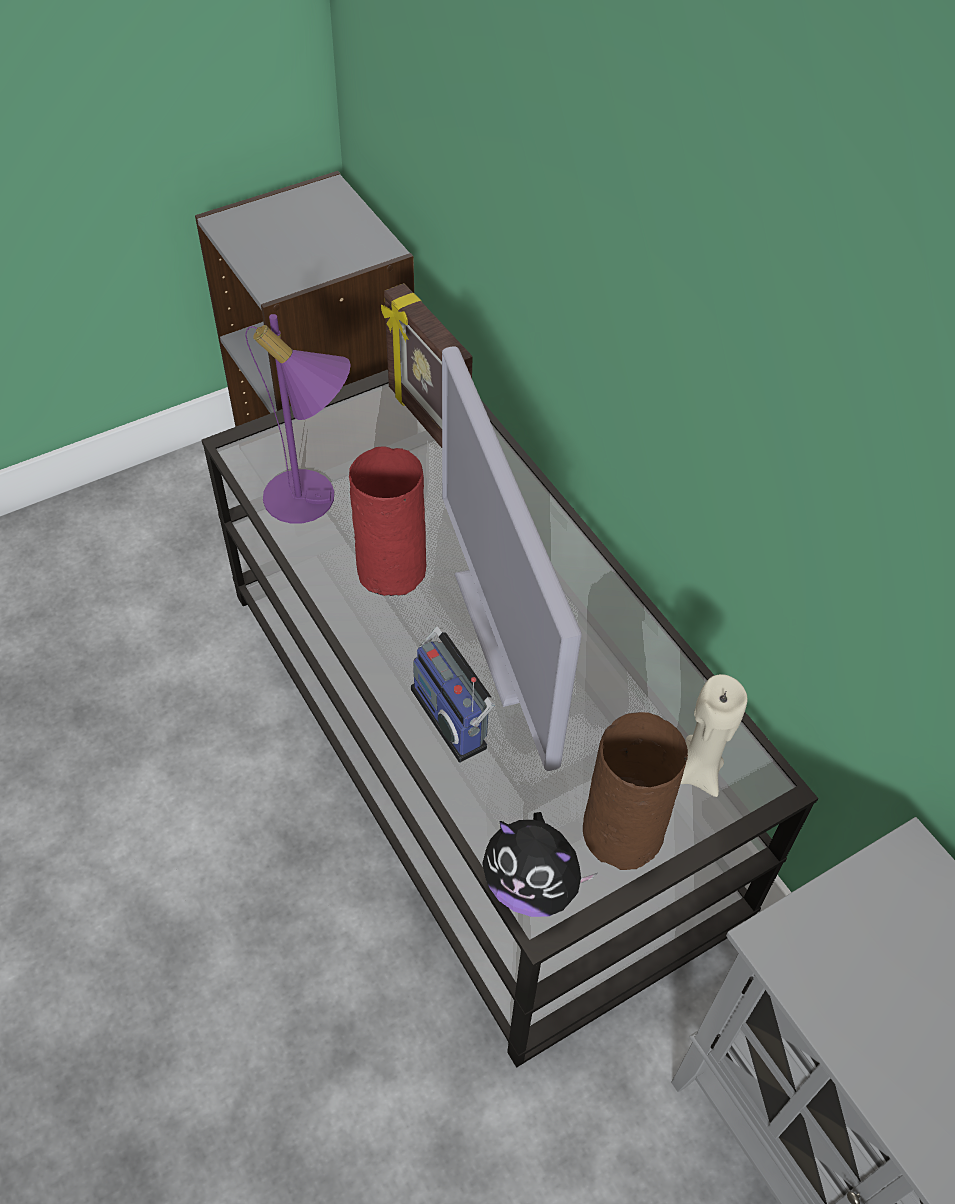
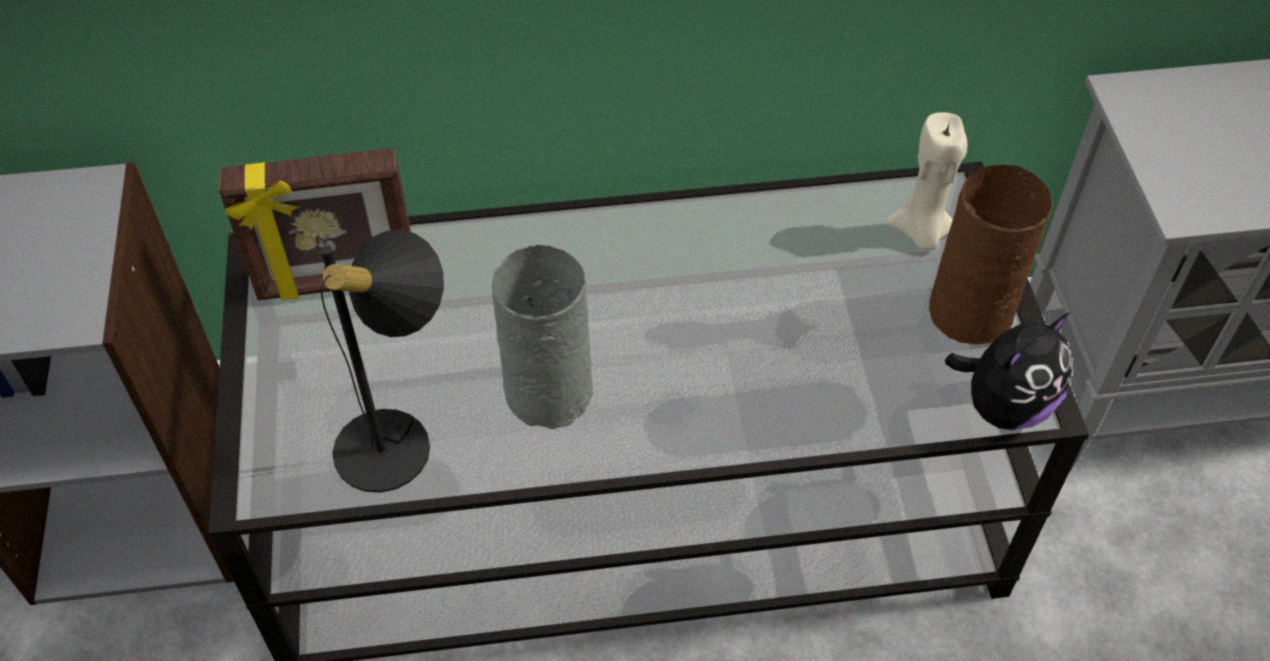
camera: 65 degrees left, 0 degrees up
purple table lamp [245,314,351,524] -> black table lamp [321,230,444,493]
red vase [349,447,427,596] -> grey vase [492,245,593,429]
radio [411,627,495,762] -> none
television [442,346,582,771] -> none

